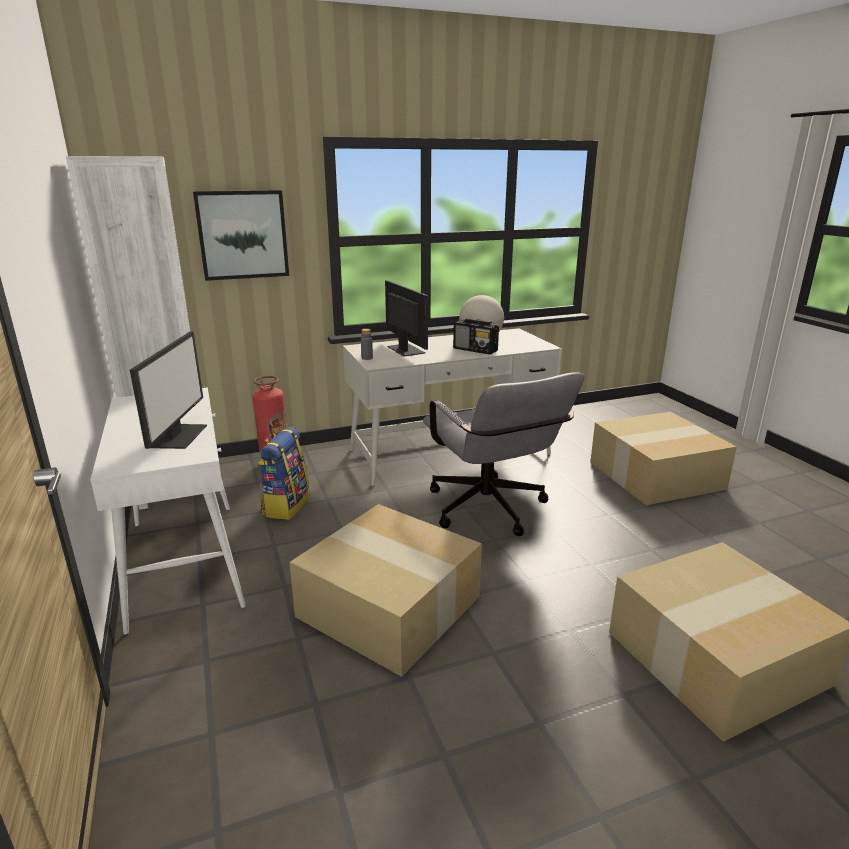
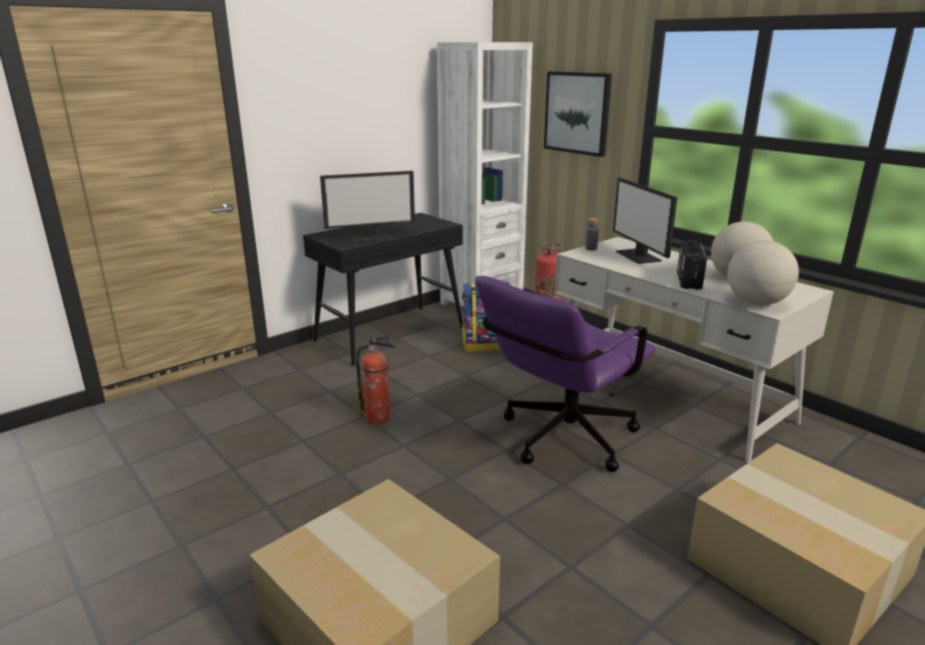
camera: 70 degrees right, 0 degrees up
white console table [90,387,246,635] -> black console table [303,213,463,366]
cardboard box [289,504,482,677] -> fire extinguisher [356,336,396,424]
monitor [385,280,428,357] -> monitor turned 120 degrees clockwise [613,178,678,264]
grey office chair [423,372,585,536] -> purple office chair [475,276,655,472]
none -> globe [727,240,799,305]

